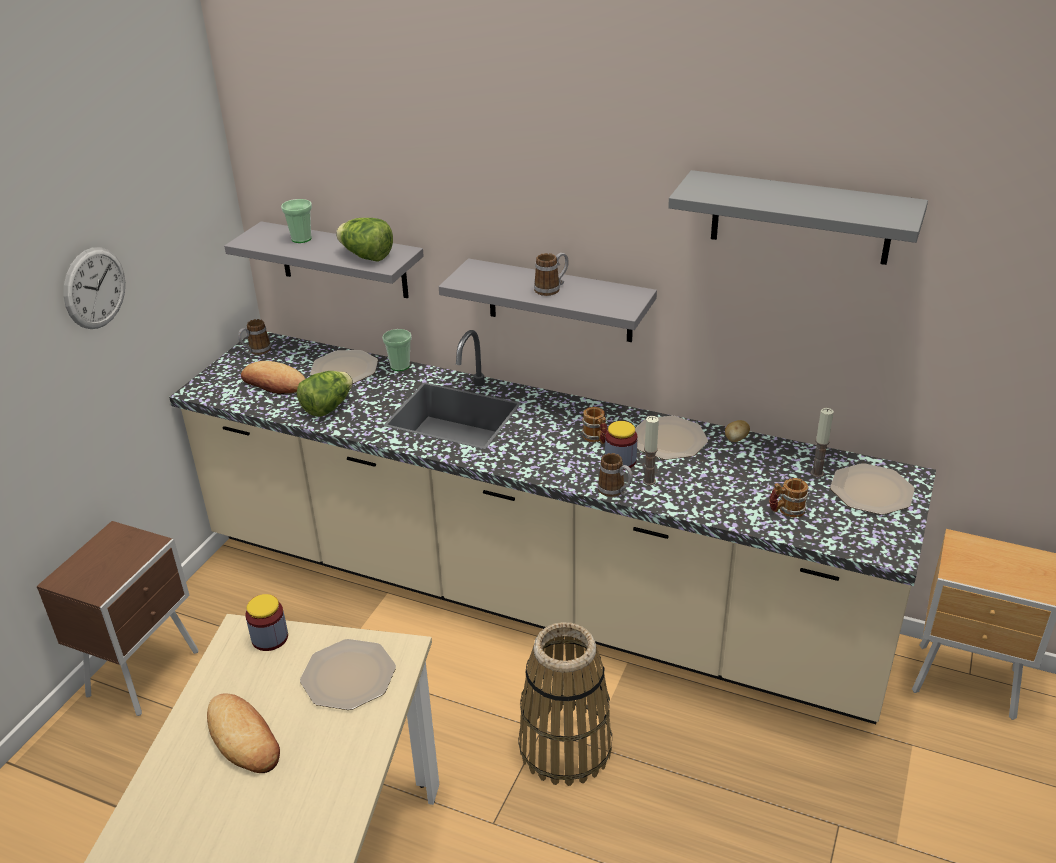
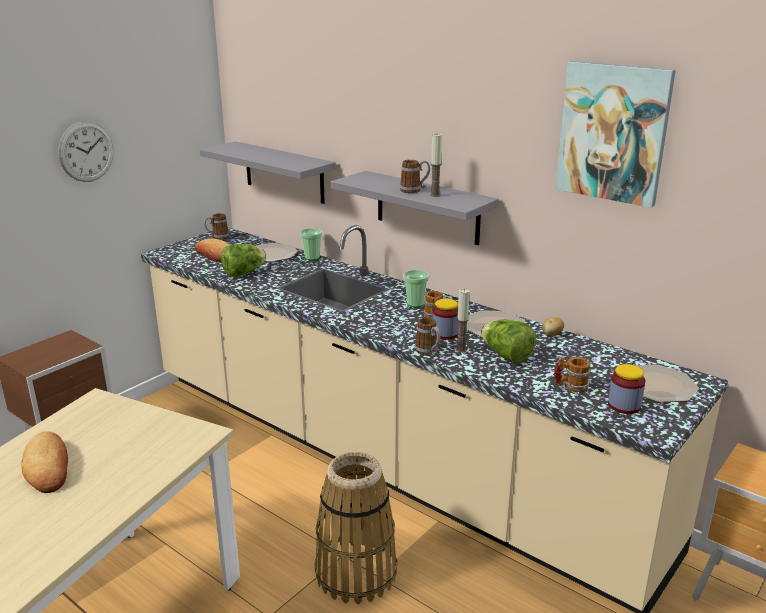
camera: 15 degrees right, 10 degrees down
jar [245,594,288,651] -> jar moved to [608,364,645,414]
cup [281,199,312,243] -> cup moved to [403,270,429,307]
plate [300,639,396,710] -> none
lettuce [336,218,393,262] -> lettuce moved to [481,319,536,363]
grey shelf [668,170,928,265] -> picture [555,61,676,208]
candle [811,408,834,477] -> candle moved to [430,134,442,197]

